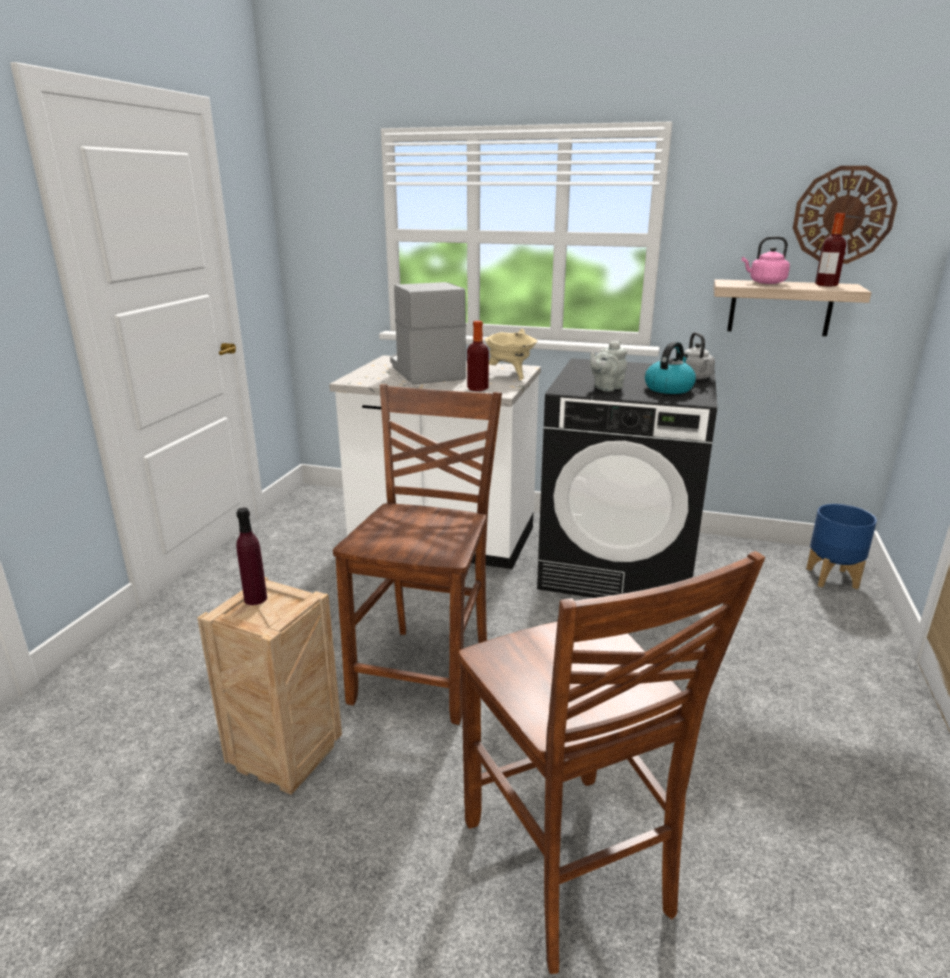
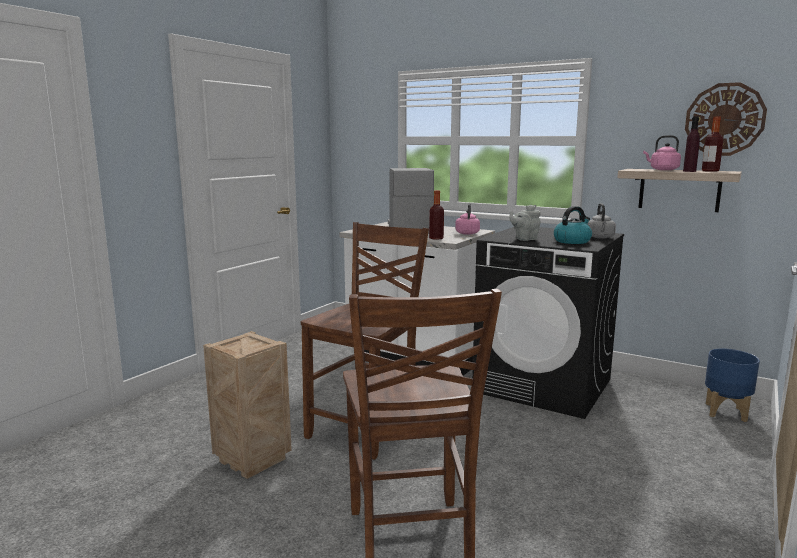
camera: 15 degrees right, 10 degrees down
purple bottle [236,507,267,605] -> purple bottle moved to [683,116,700,172]
beige cooking pot [485,329,537,379] -> pink kettle [455,203,480,235]

